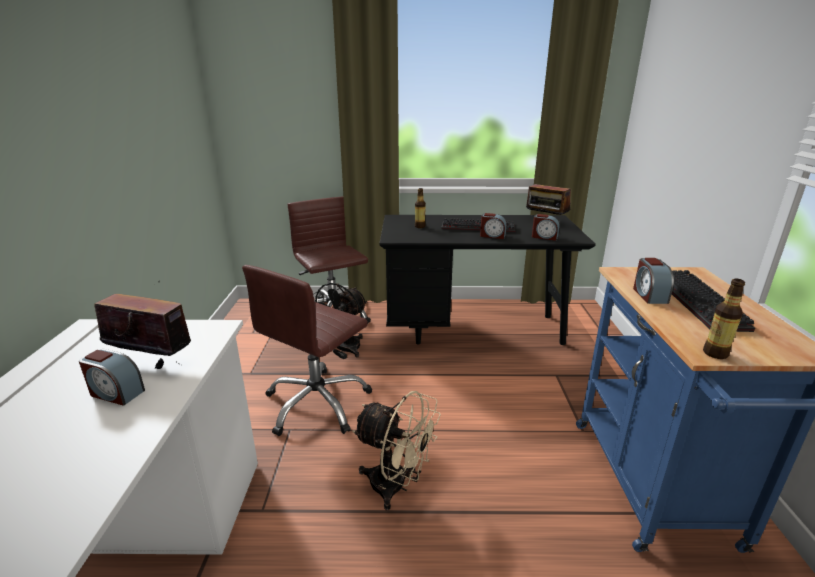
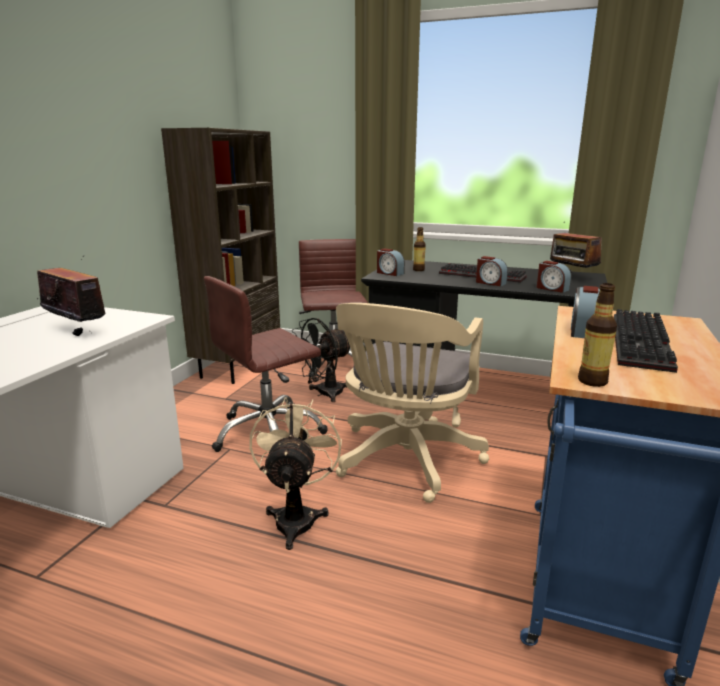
camera: 20 degrees right, 5 degrees down
alarm clock [79,349,145,406] -> alarm clock moved to [377,248,405,276]
beige fan [352,391,441,511] -> beige fan turned 135 degrees counterclockwise [249,397,342,550]
none -> brown bookcase [161,128,280,384]
none -> beige office chair [336,303,489,503]

